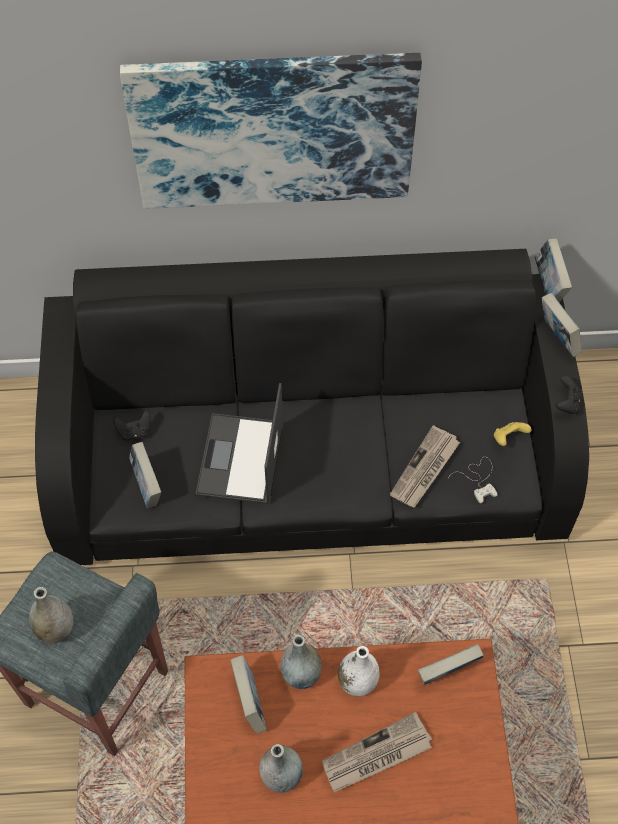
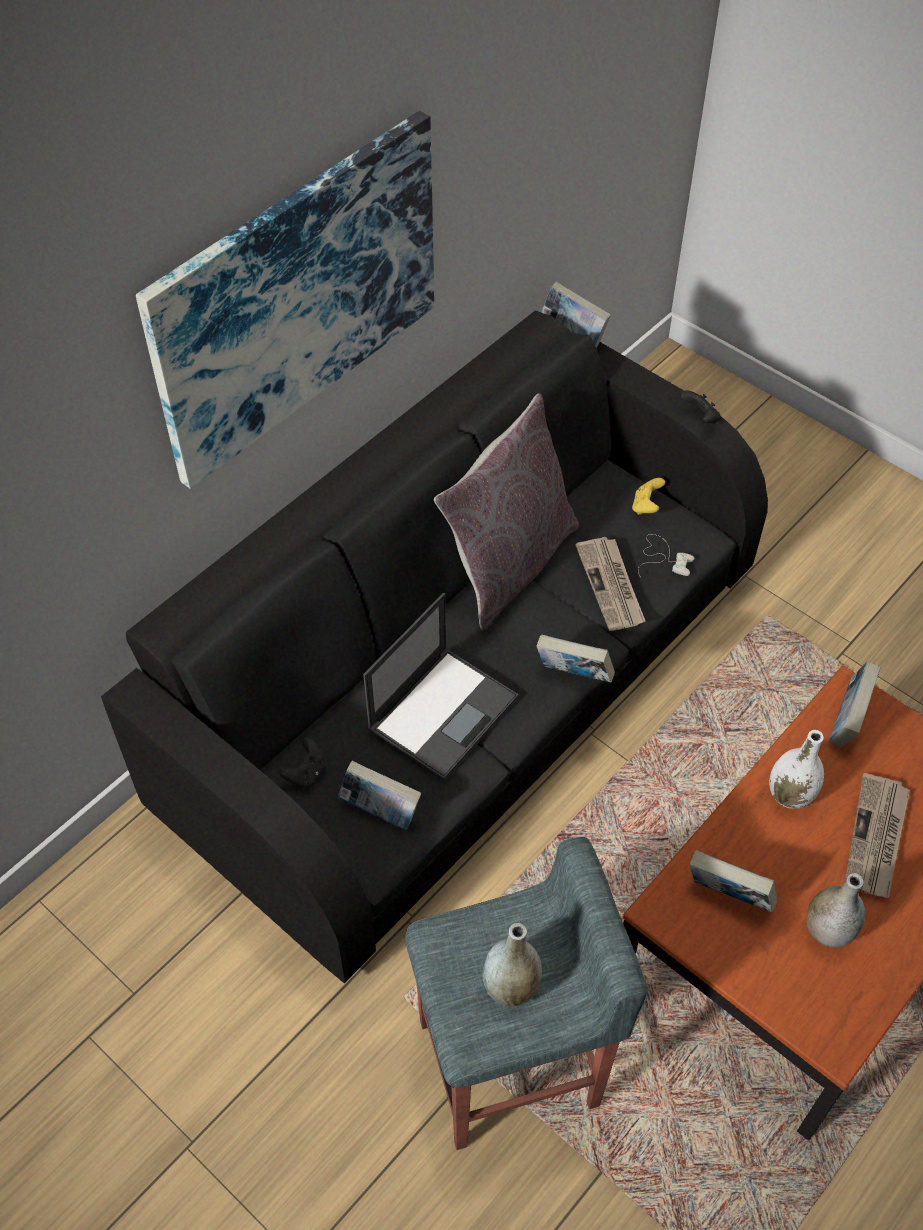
camera: 45 degrees left, 5 degrees down
laptop [195,383,284,504] -> laptop turned 105 degrees counterclockwise [363,593,519,781]
grey vase [280,635,322,689] -> none
book [542,293,582,357] -> book moved to [537,635,615,682]
none -> grey pillow [434,393,580,631]

